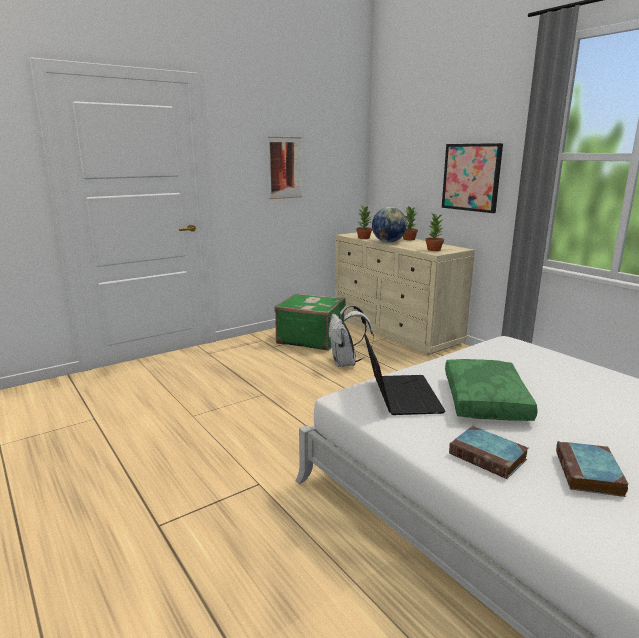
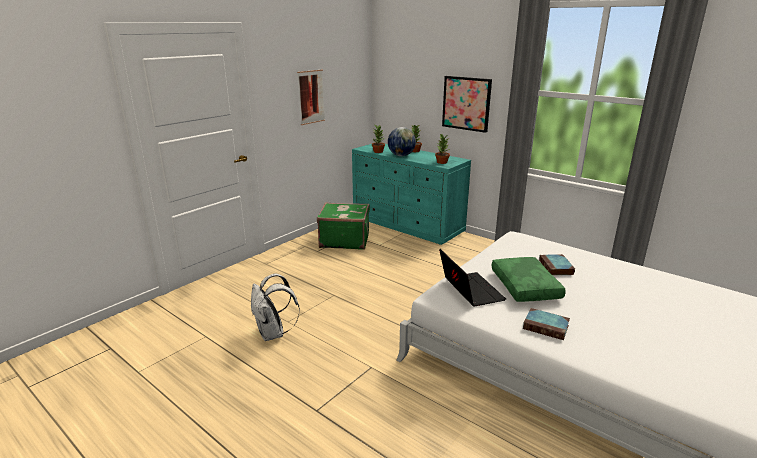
camera: 15 degrees left, 5 degrees up
white backpack [329,305,374,367] -> white backpack moved to [251,274,300,341]
beige dresser [335,231,475,355] -> turquoise dresser [352,144,471,245]
book [556,441,629,497] -> book moved to [539,254,575,275]

